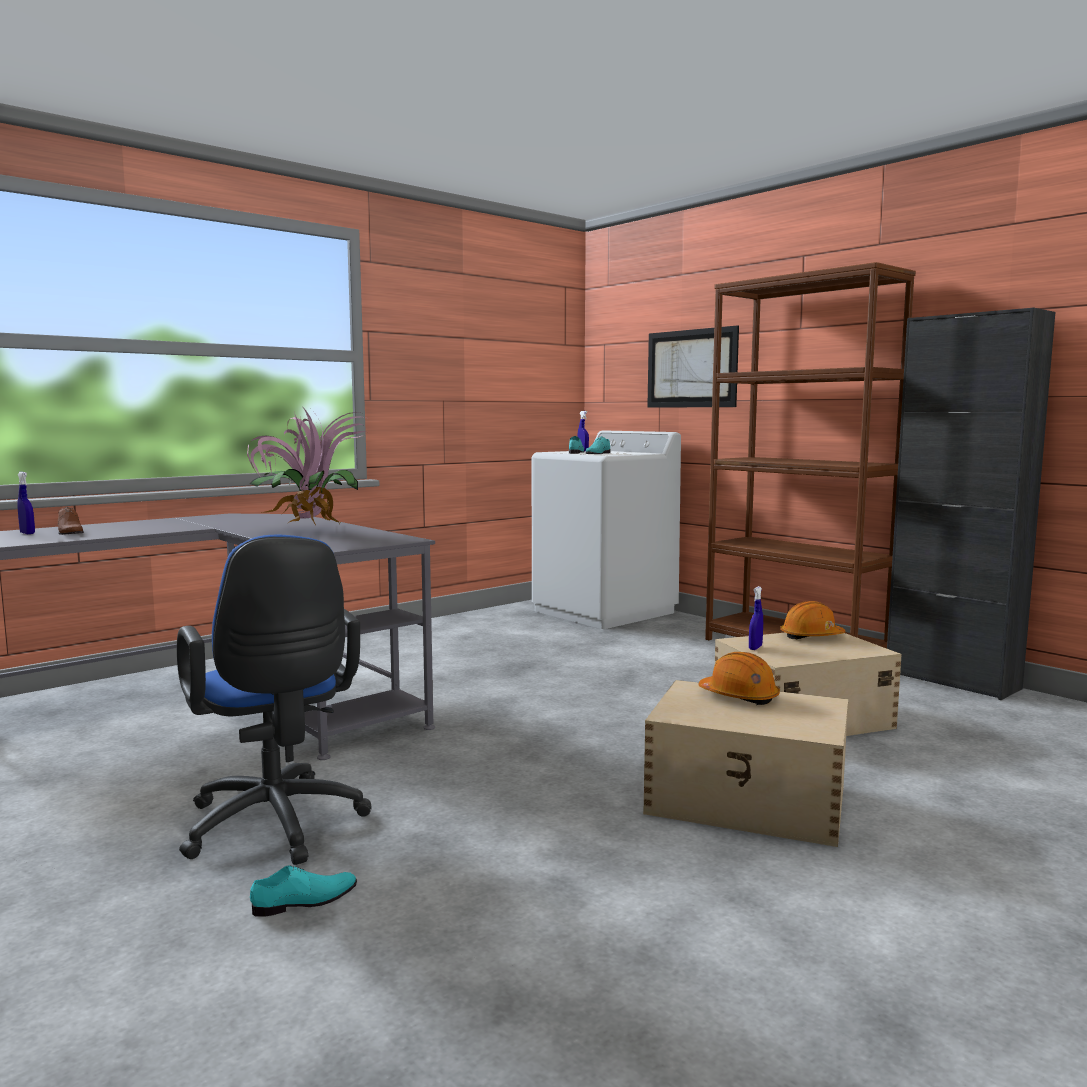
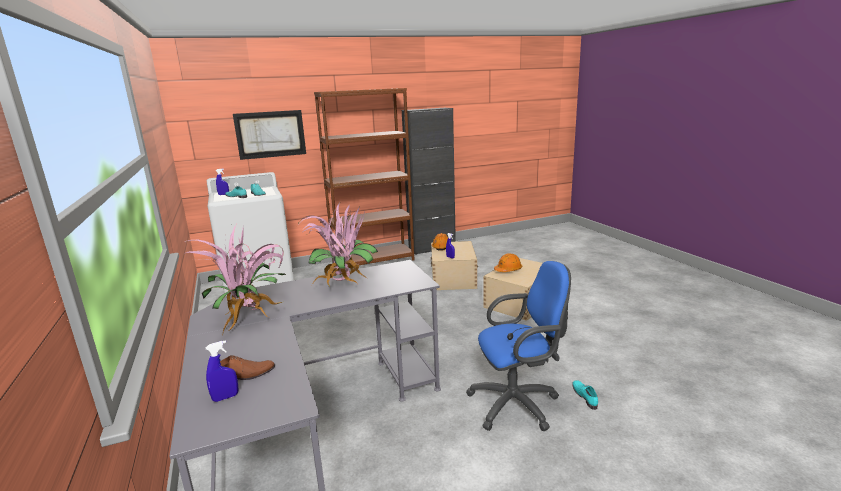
camera: 70 degrees left, 10 degrees up
none -> potted plant [185,225,286,337]

